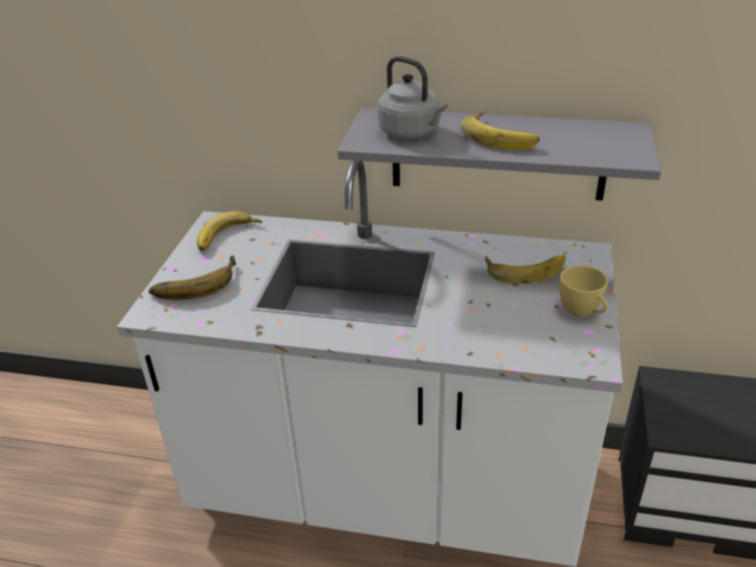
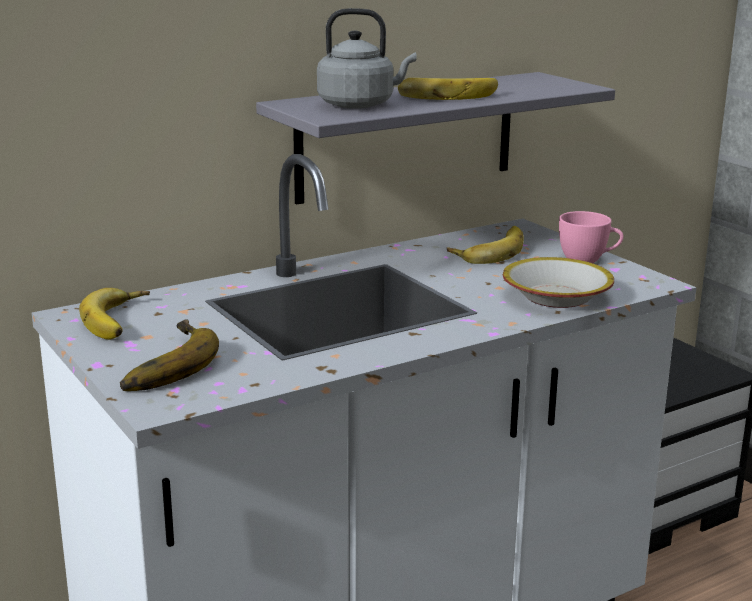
camera: 45 degrees left, 15 degrees down
yellow cup [559,265,608,317] -> pink cup [559,211,624,263]
none -> bowl [503,257,614,308]

